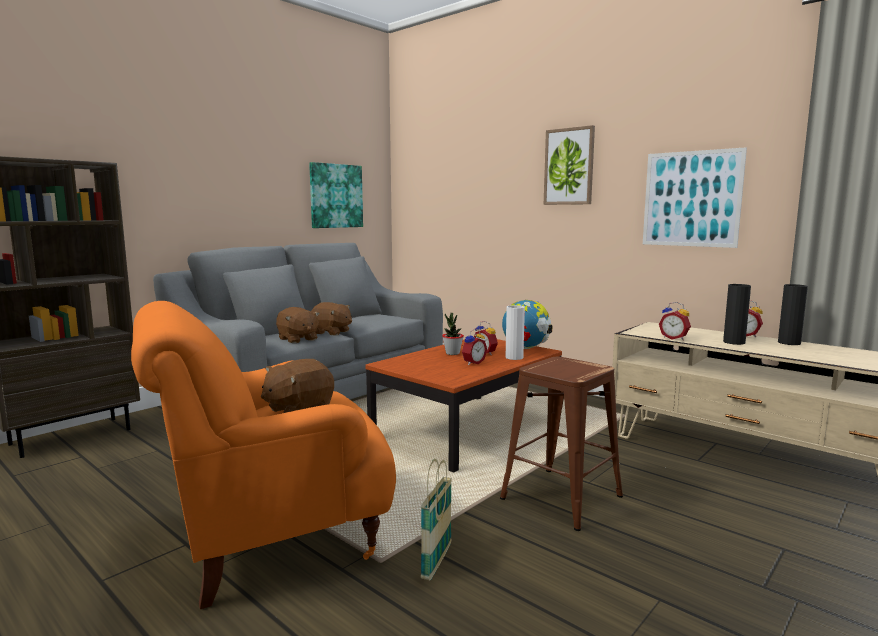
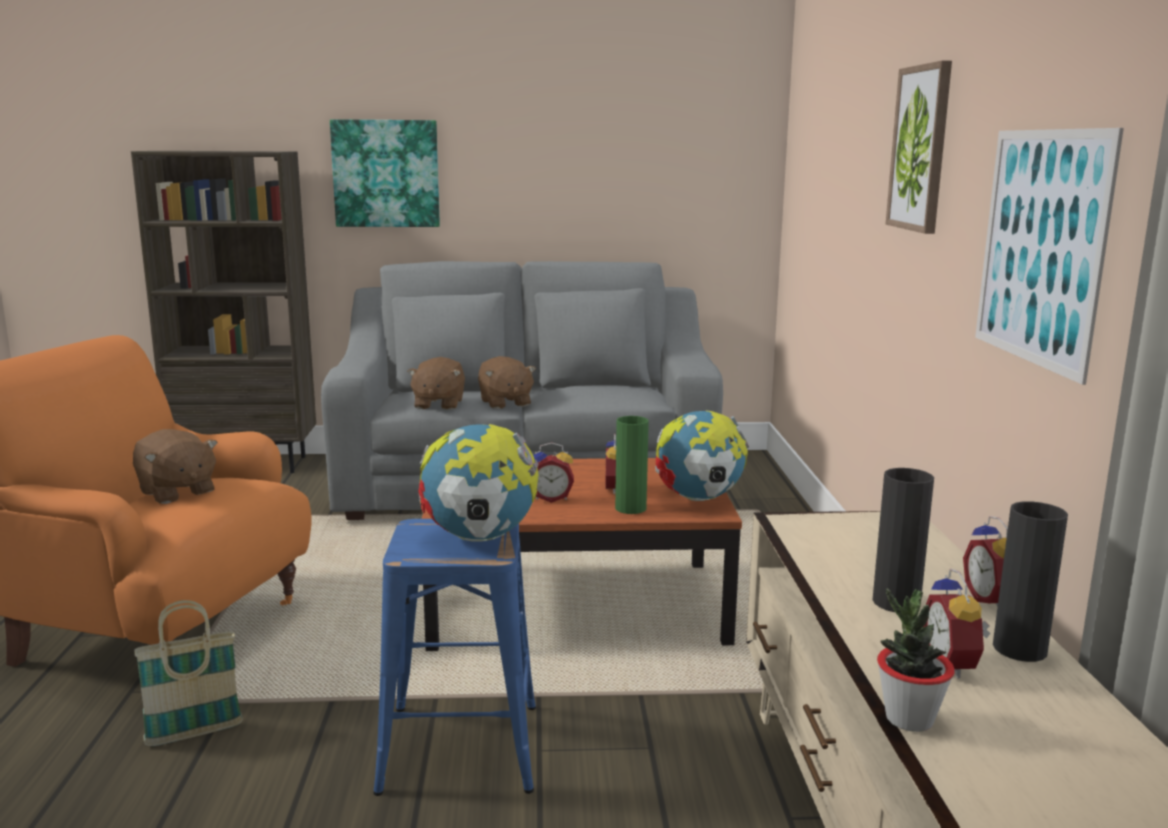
camera: 45 degrees right, 5 degrees up
brown plush toy [261,359,334,413] -> brown plush toy turned 135 degrees counterclockwise [133,429,218,504]
picture [309,162,363,228] -> picture moved to [330,119,440,227]
potted plant [442,313,464,355] -> potted plant moved to [877,588,955,732]
brown stool [500,357,623,531] -> blue stool [374,519,536,796]
white vase [506,305,525,360] -> green vase [615,416,649,514]
alarm clock [659,302,691,340] -> alarm clock moved to [924,568,991,679]
none -> globe [418,424,539,542]

